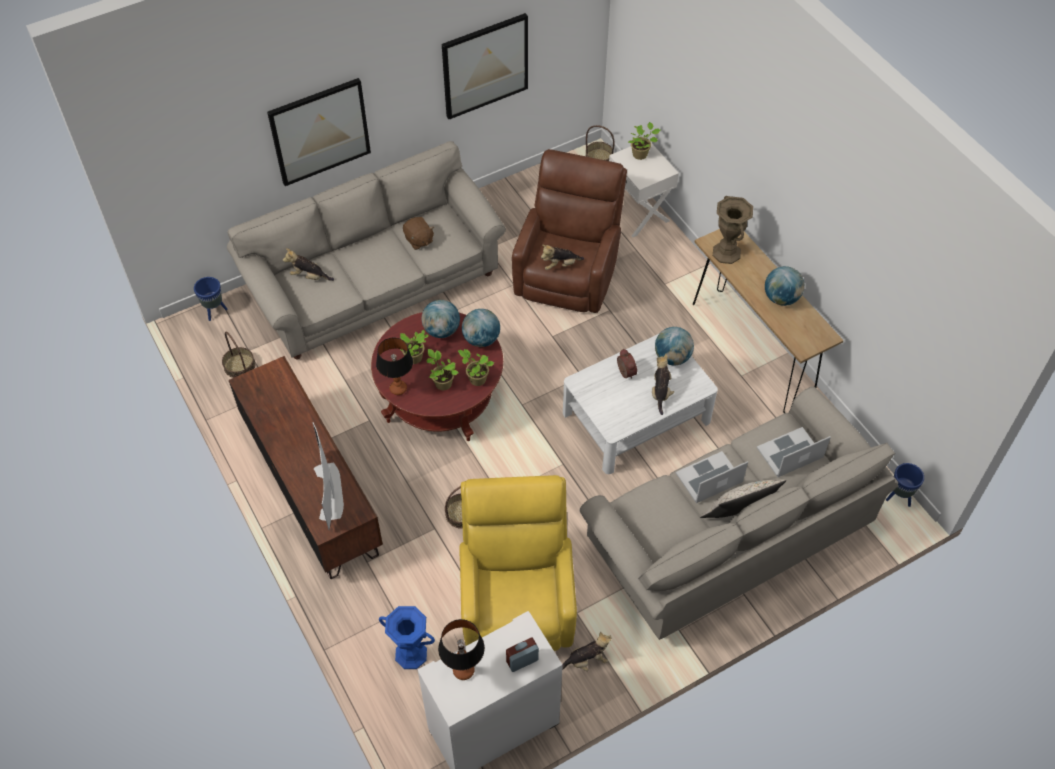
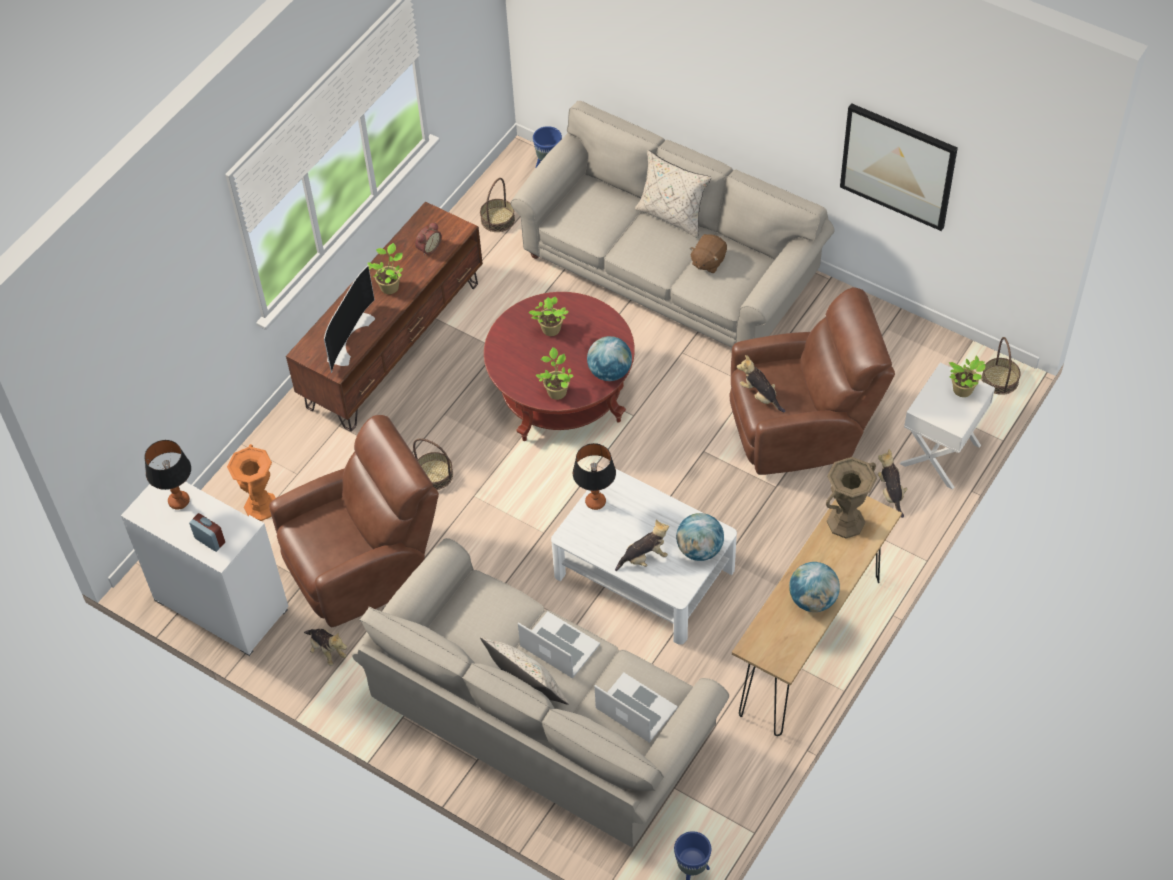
camera: 65 degrees right, 0 degrees up
picture [267,78,371,186] -> none
plush toy [283,248,334,281] -> plush toy moved to [878,449,908,518]
television [312,422,344,530] -> television turned 150 degrees clockwise [324,265,375,373]
table lamp [376,337,413,395] -> table lamp moved to [573,443,616,510]
blue vase [379,606,435,669] -> orange vase [227,444,276,521]
globe [422,300,460,338] -> none
potted plant [427,349,458,390] -> potted plant moved to [368,243,403,294]
yellow armchair [459,475,577,651] -> brown armchair [269,415,439,627]
alarm clock [617,349,637,379] -> alarm clock moved to [415,222,442,256]
none -> beige pillow [635,150,711,238]

